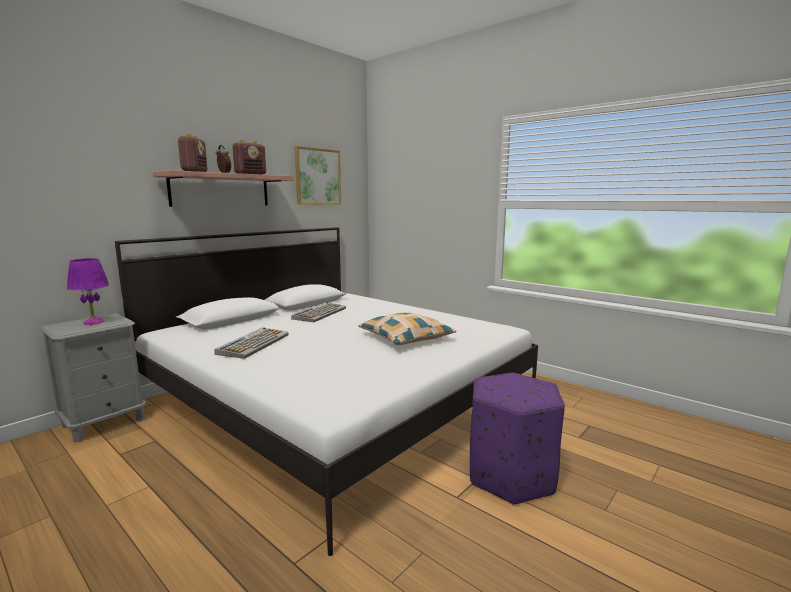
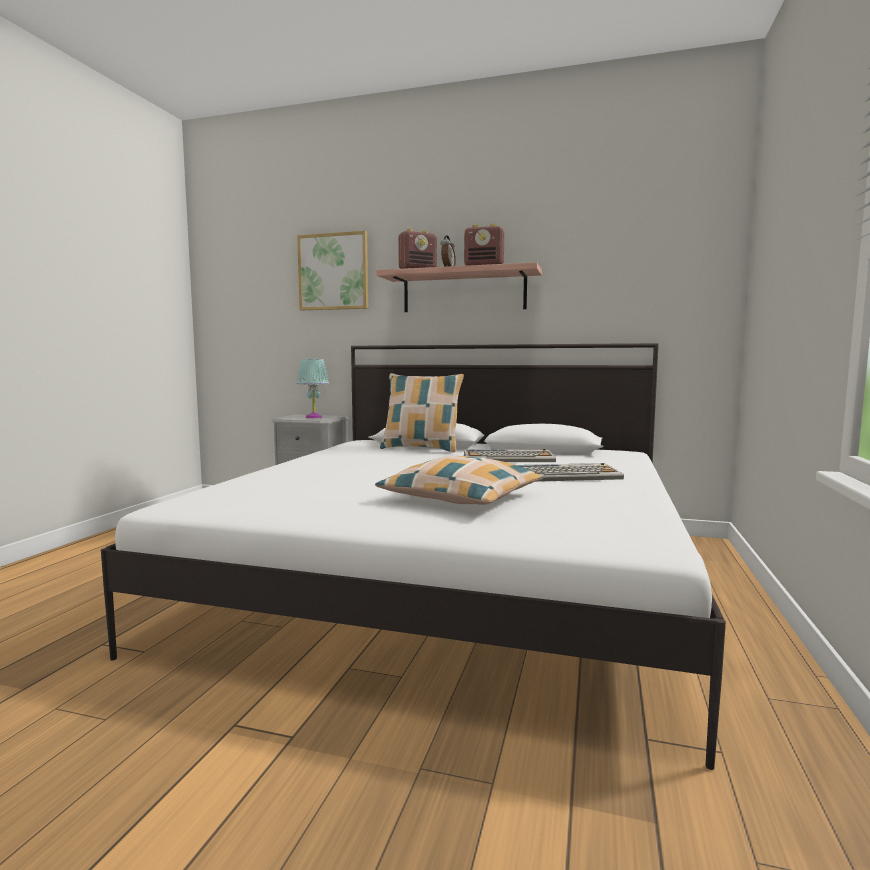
camera: 65 degrees right, 5 degrees down
purple table lamp [67,258,109,325] -> turquoise table lamp [297,359,329,418]
keyboard [214,327,289,359] -> keyboard moved to [517,463,624,482]
picture [294,146,341,205] -> picture moved to [297,231,368,310]
purple ottoman [470,373,565,505] -> none
none -> pillow [380,373,464,452]

